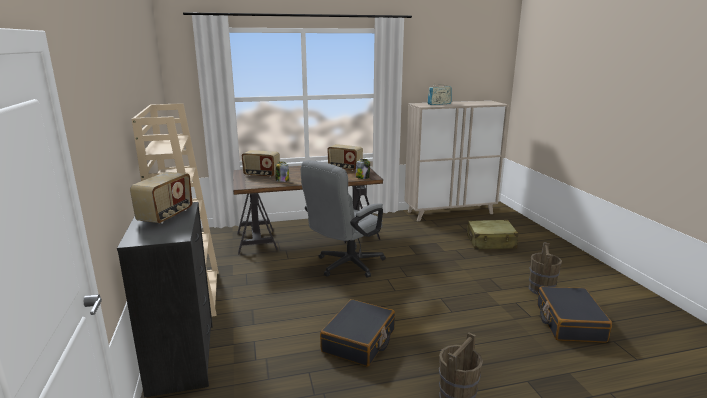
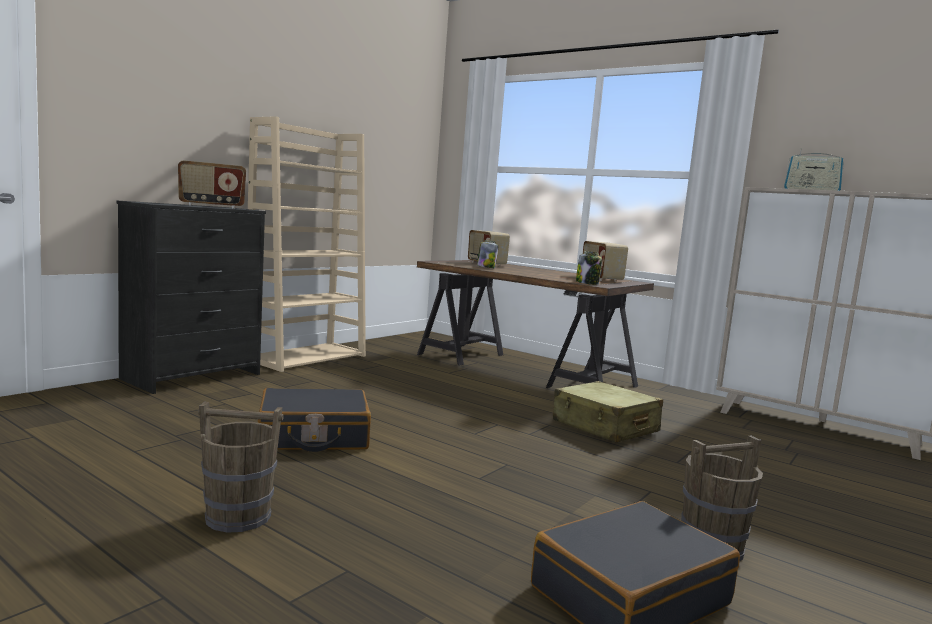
camera: 50 degrees right, 10 degrees down
grey office chair [301,160,386,278] -> none
beige suitcase [467,220,518,250] -> beige suitcase moved to [553,381,663,443]

